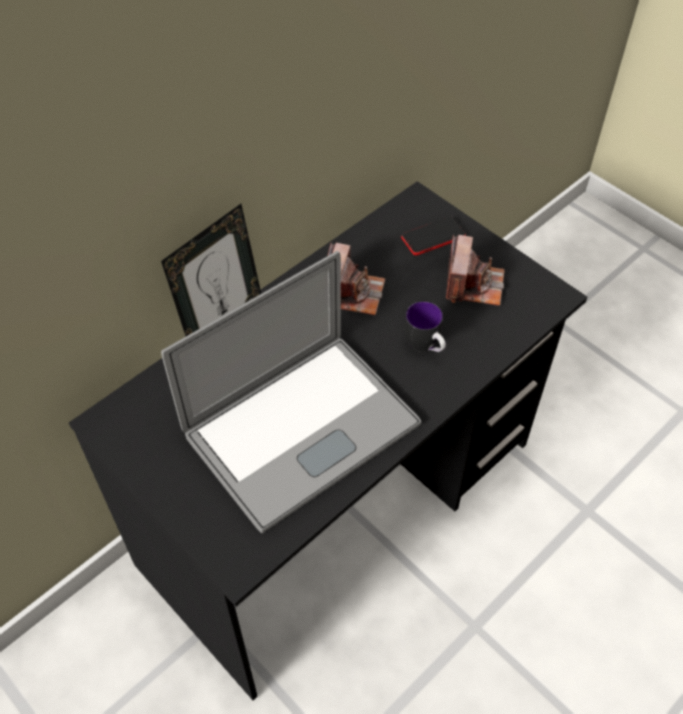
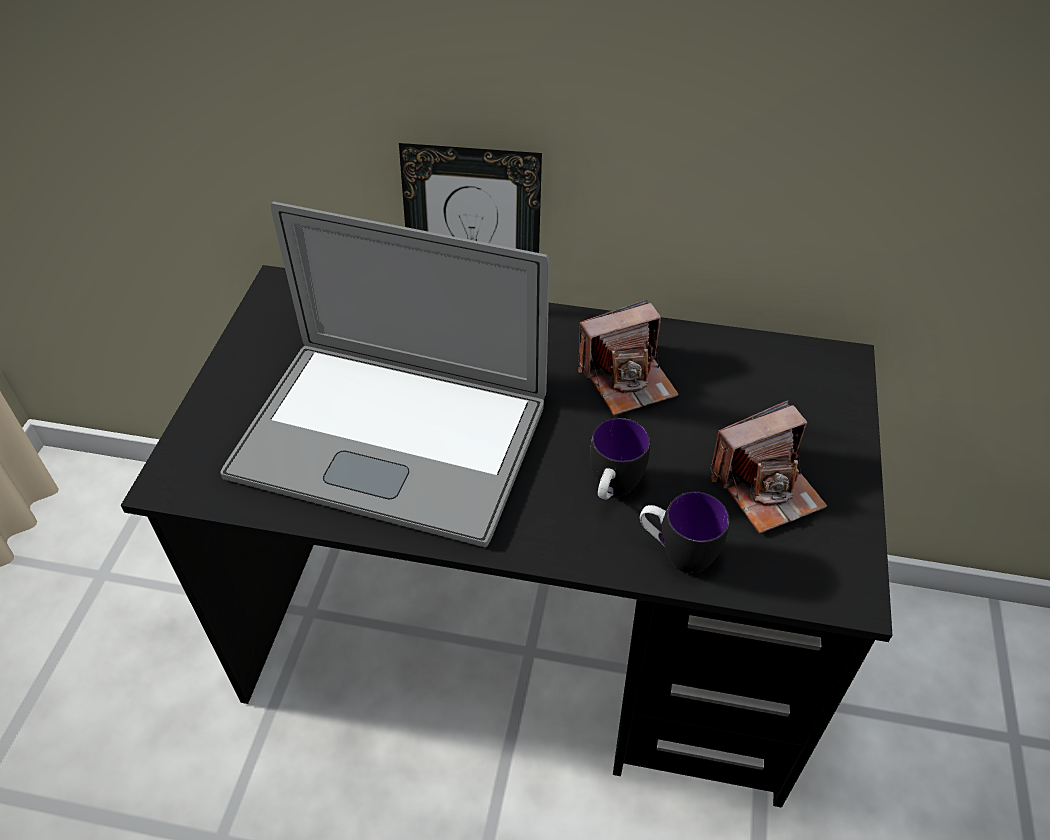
camera: 55 degrees right, 5 degrees down
phone [401,217,466,255] -> none
none -> mug [640,492,730,574]

